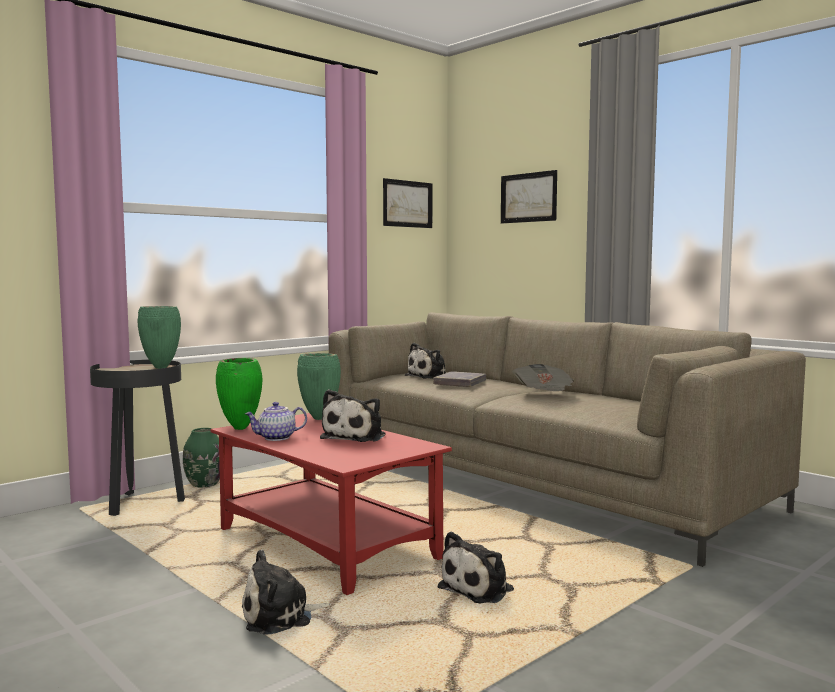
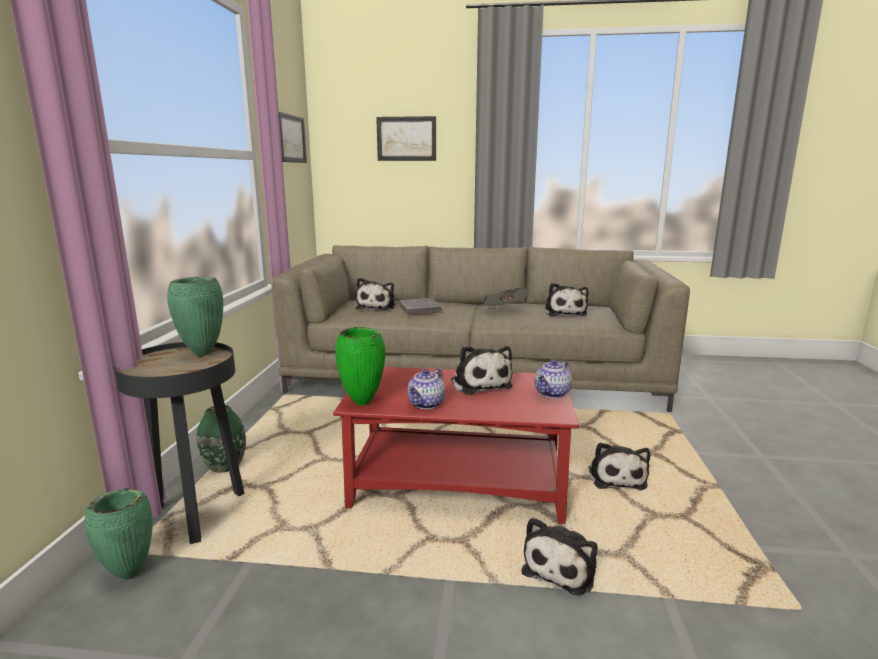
camera: 40 degrees left, 10 degrees up
green vase [297,353,341,420] -> green vase moved to [84,488,153,580]
none -> teapot [535,360,572,398]
none -> plush toy [545,283,589,316]

